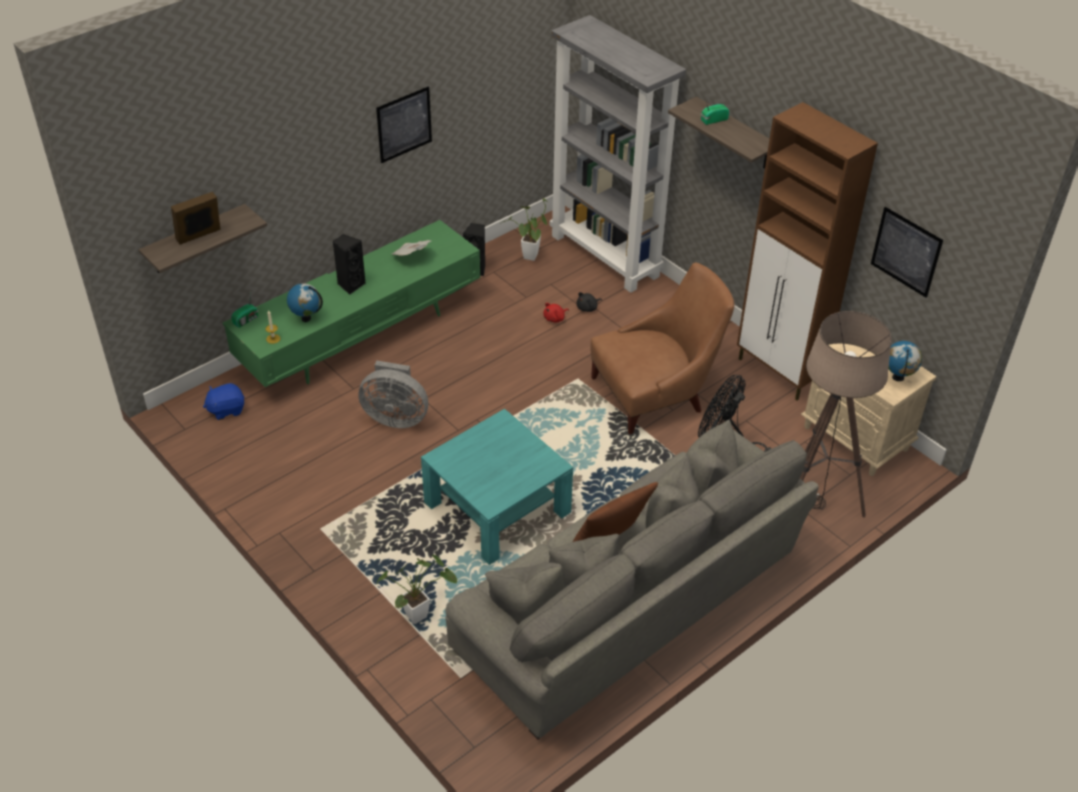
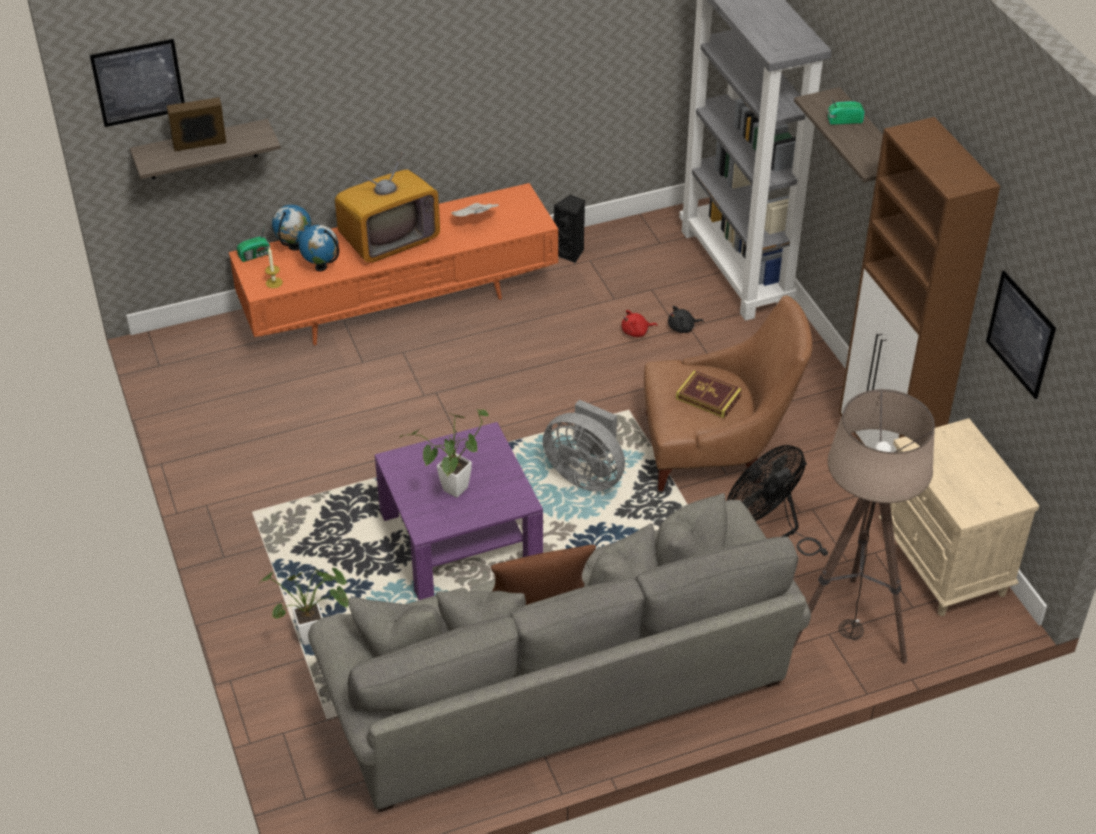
camera: 20 degrees right, 0 degrees up
blue plush toy [203,383,245,420] -> none
green tv stand [223,220,480,387] -> orange tv stand [229,183,558,346]
black speaker [333,234,366,295] -> television [335,152,440,263]
grey fan [359,361,429,428] -> grey fan moved to [543,400,625,492]
picture [376,87,432,163] -> picture moved to [90,39,185,127]
turquoise coffee table [421,409,573,565] -> purple coffee table [375,422,543,600]
potted plant [501,198,548,261] -> potted plant moved to [400,409,488,498]
globe [889,341,922,381] -> globe moved to [272,205,311,251]
none -> book [676,370,742,418]

